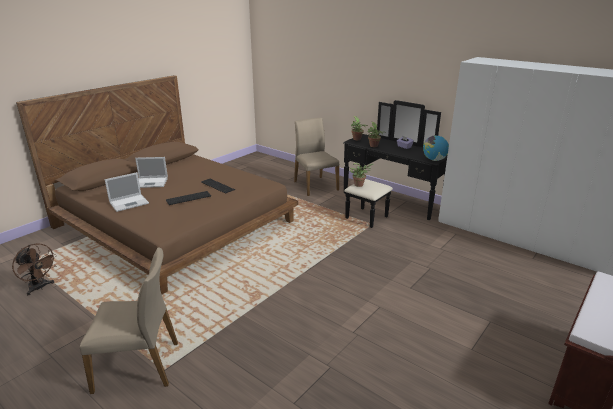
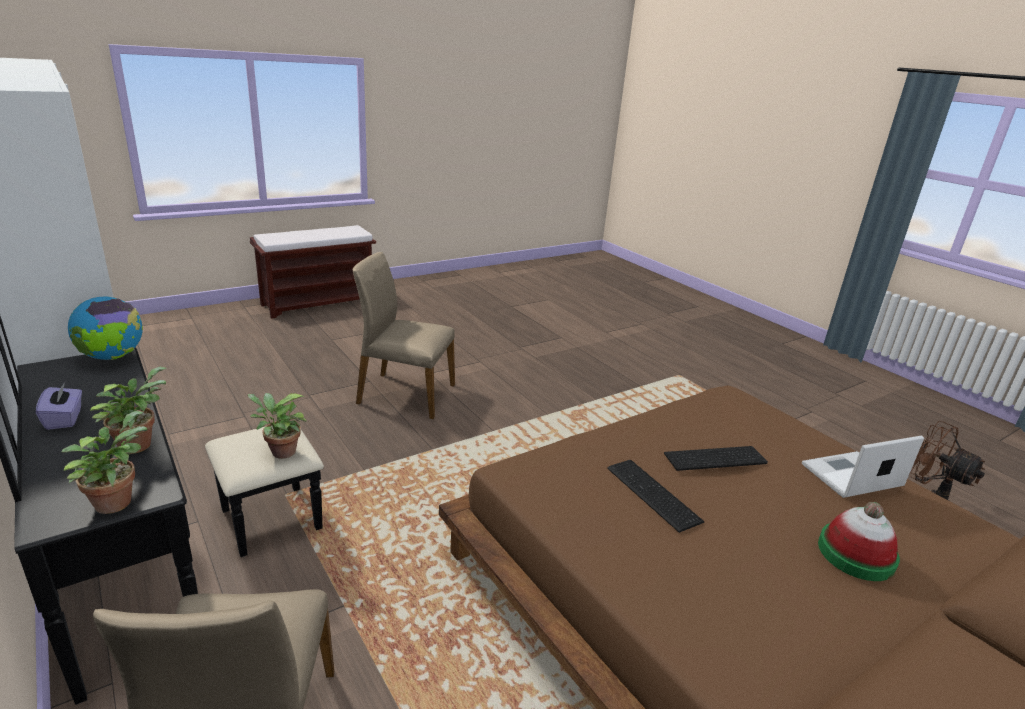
camera: 165 degrees left, 0 degrees up
beige chair [80,247,178,394] -> beige chair moved to [353,252,455,419]
laptop [135,157,168,188] -> hat [818,502,900,581]

